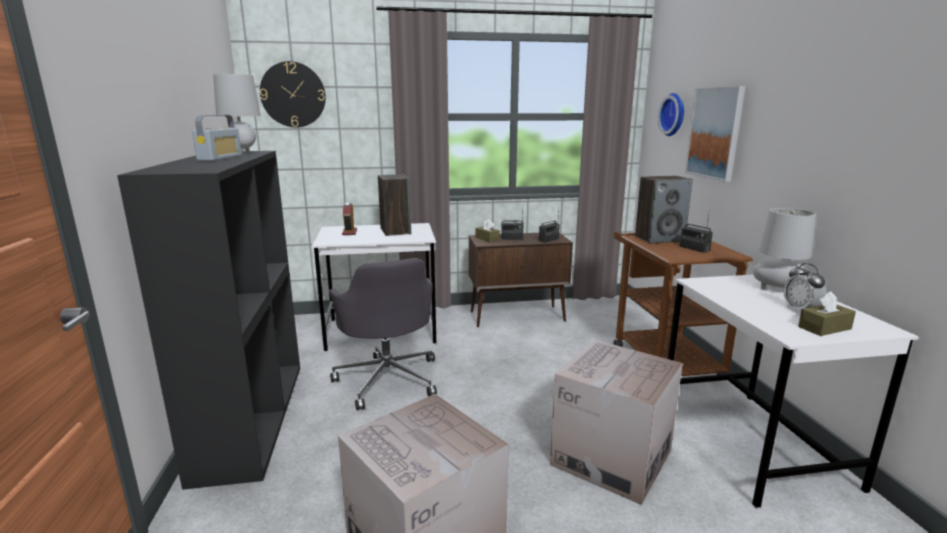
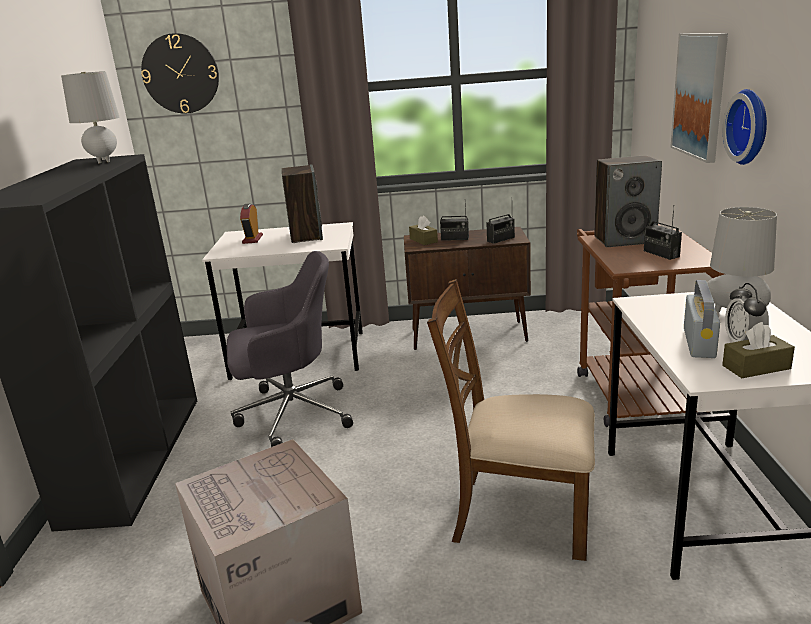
camera: 10 degrees right, 5 degrees up
radio [192,115,242,161] -> radio moved to [684,280,720,358]
grey office chair [329,258,437,410] -> grey office chair turned 90 degrees counterclockwise [227,251,353,447]
cardboard box [550,340,683,505] -> brown chair [427,279,595,561]
wall clock [658,93,684,136] -> wall clock moved to [723,89,767,165]

